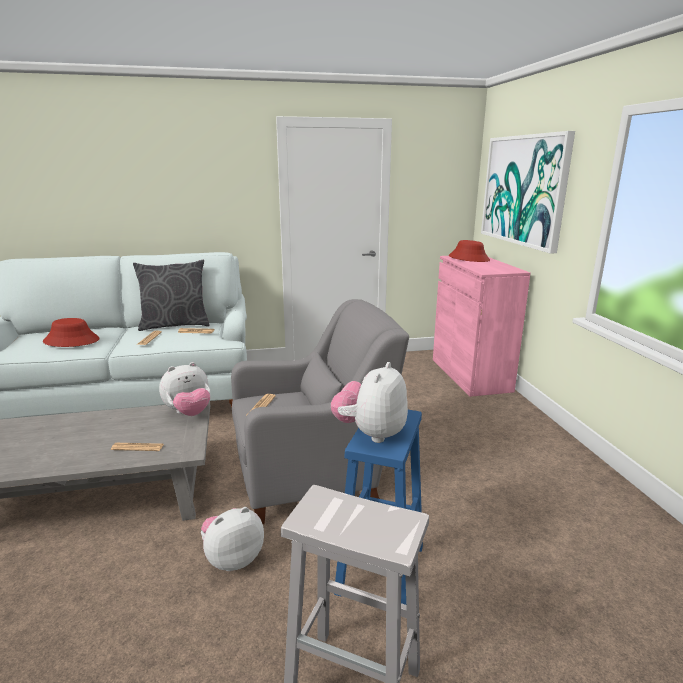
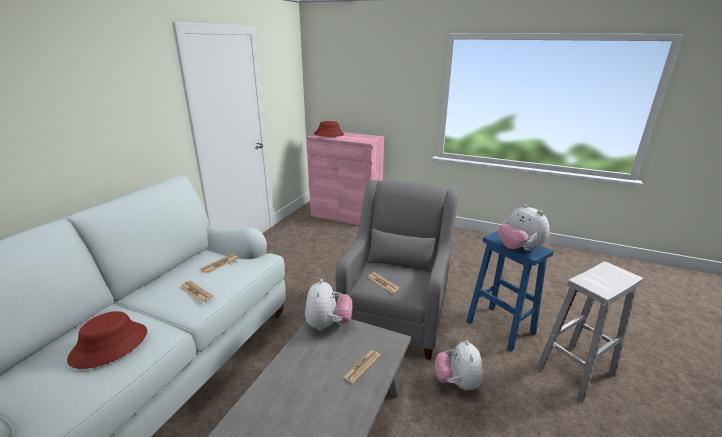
camera: 55 degrees left, 5 degrees up
grey pillow [133,260,210,331] -> none
picture [481,131,575,254] -> none

